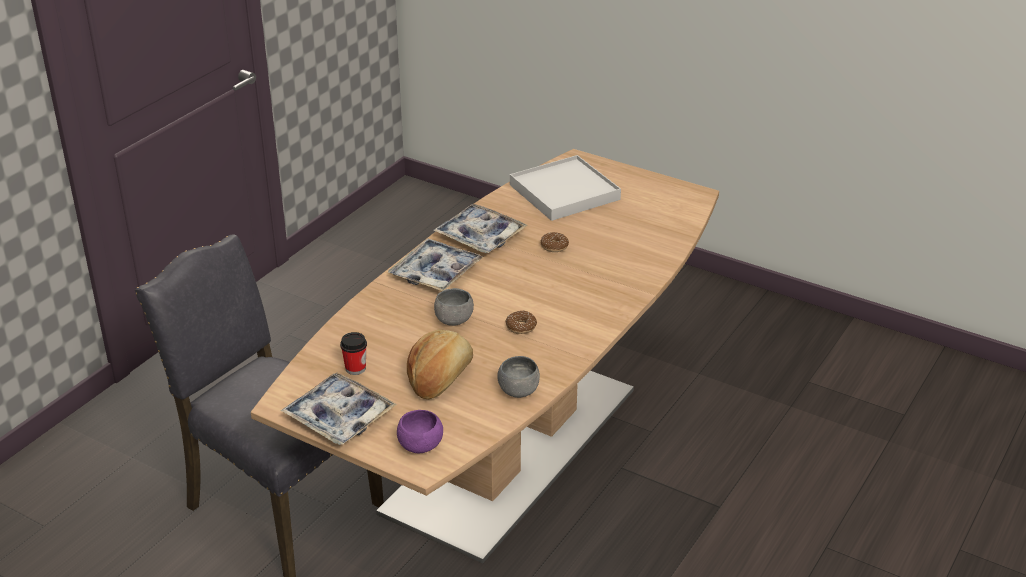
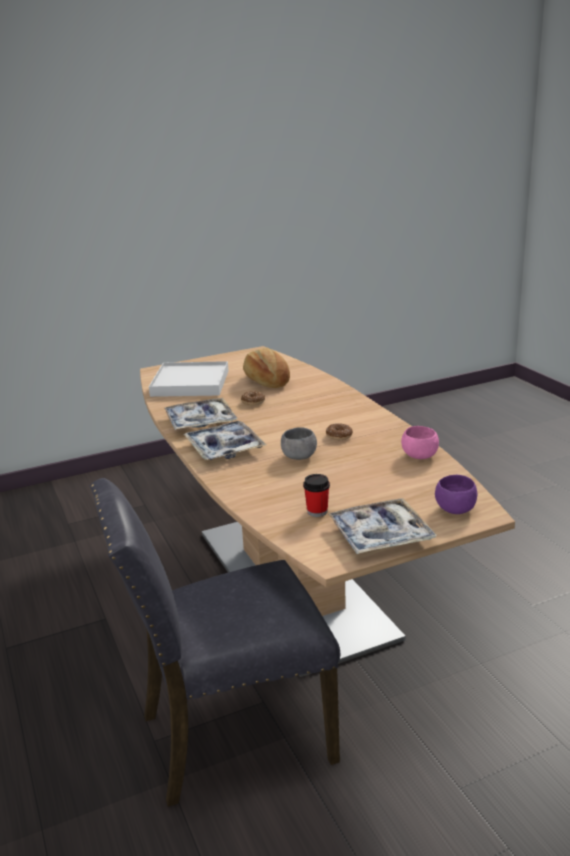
camera: 55 degrees left, 10 degrees down
bread [407,330,473,399] -> bread moved to [243,348,290,388]
grey bowl [497,356,540,398] -> pink bowl [401,426,439,459]

